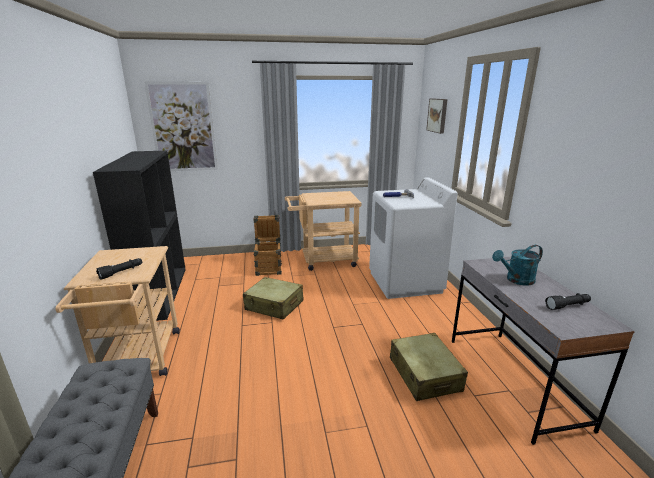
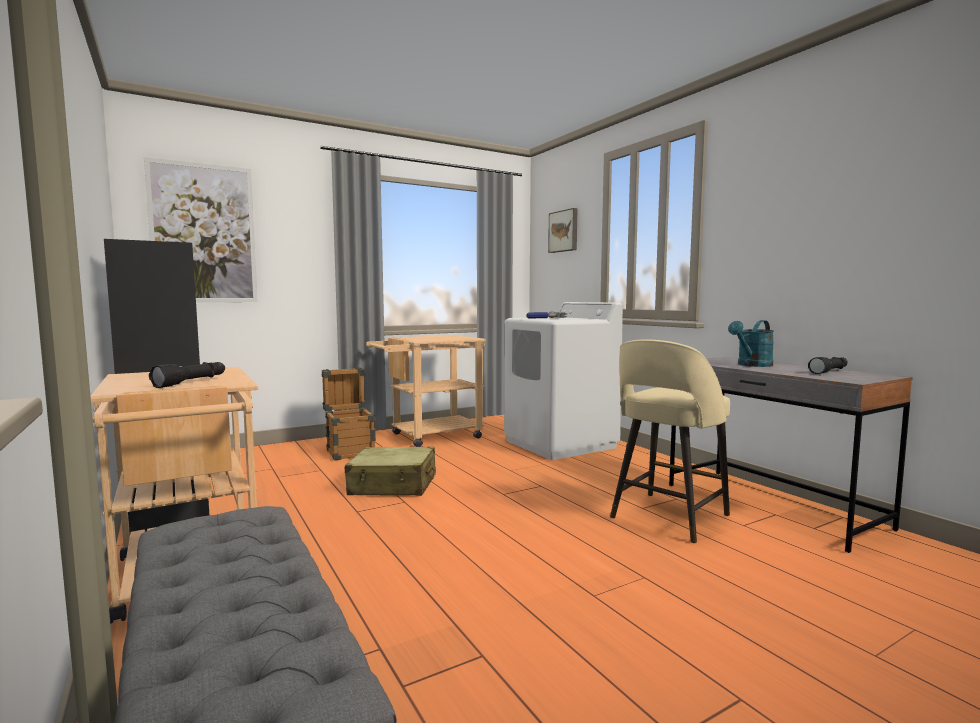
camera: 20 degrees left, 15 degrees down
beige suitcase [390,333,468,401] -> beige stool [610,339,730,544]

